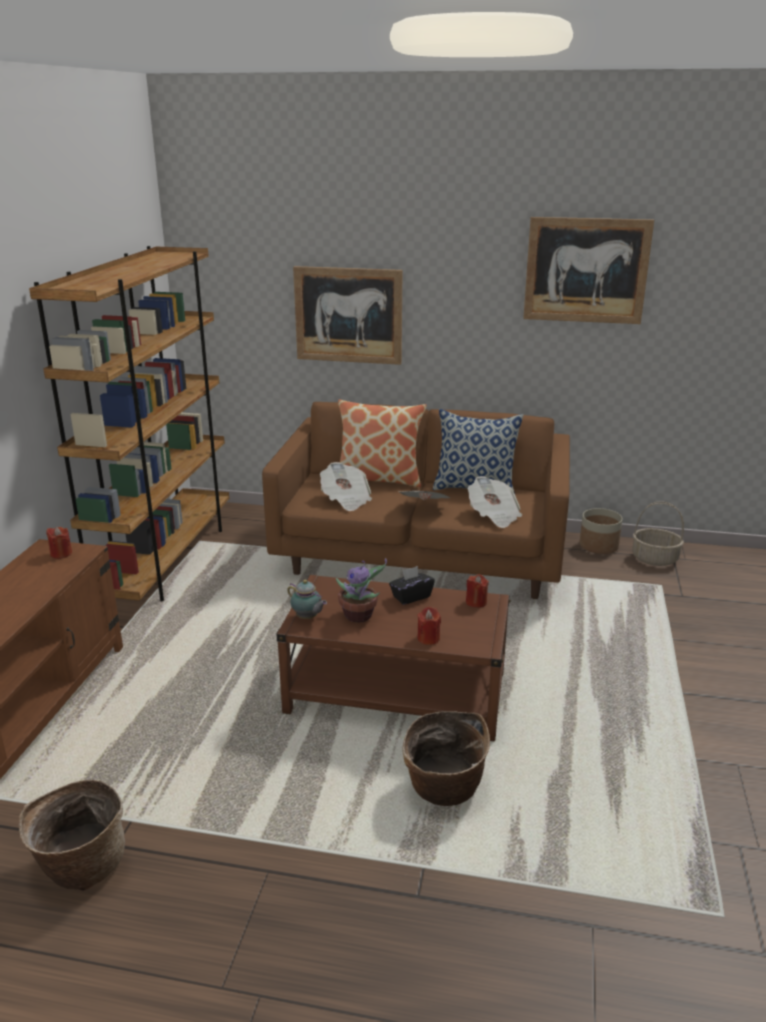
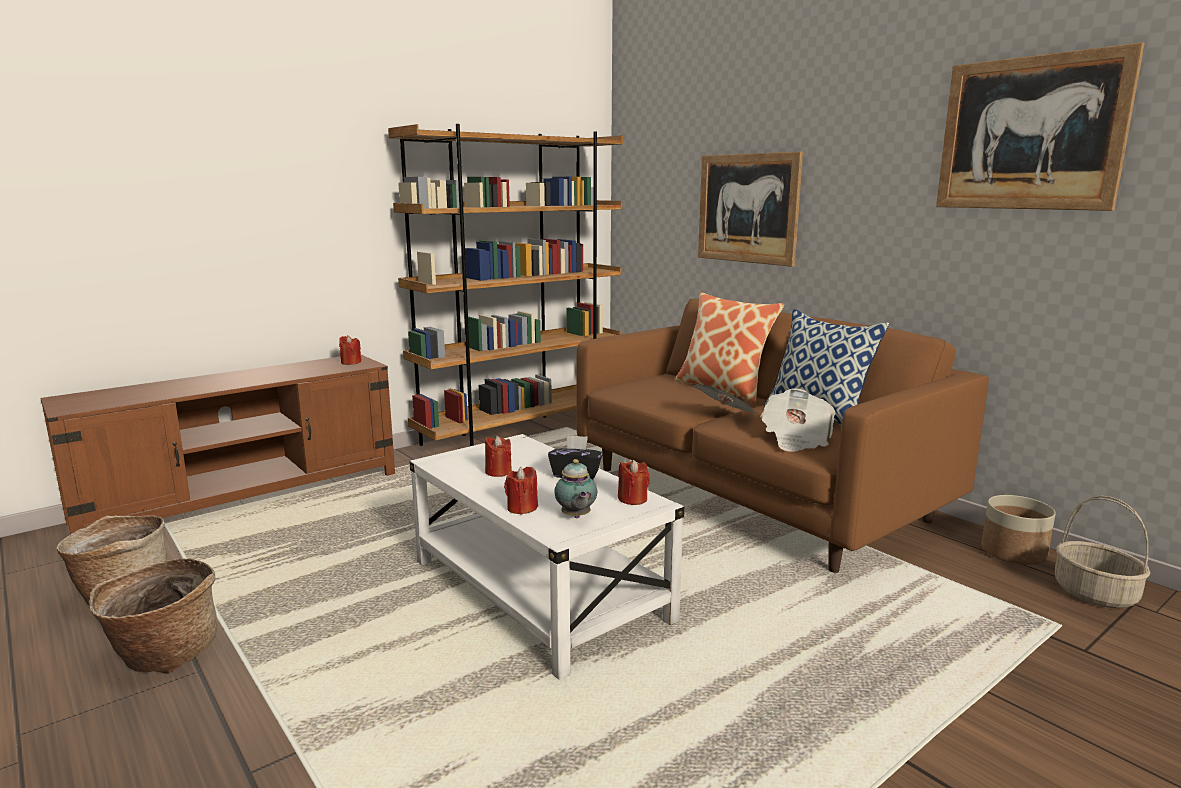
camera: 40 degrees right, 10 degrees down
brown coffee table [276,575,511,741] -> white coffee table [410,434,684,680]
teapot [287,580,327,619] -> teapot moved to [554,459,597,518]
newspaper [320,462,372,511] -> none
potted plant [336,558,387,623] -> red candle [485,436,512,477]
basket [402,711,490,806] -> basket moved to [88,558,217,674]

